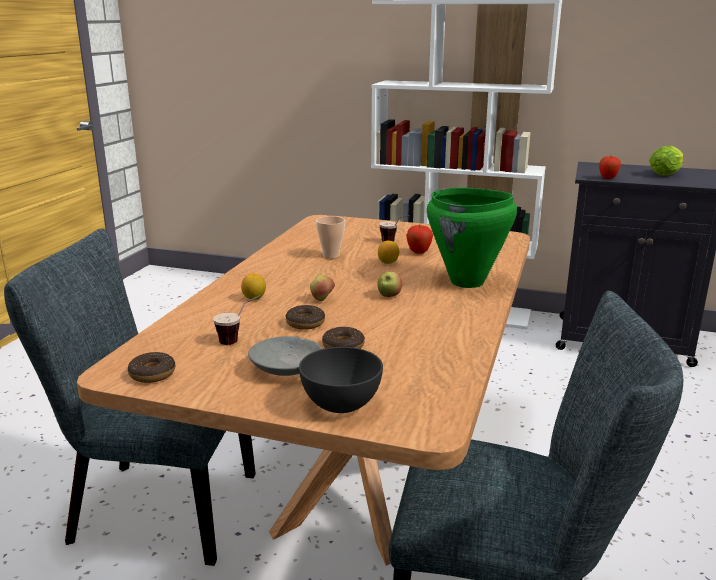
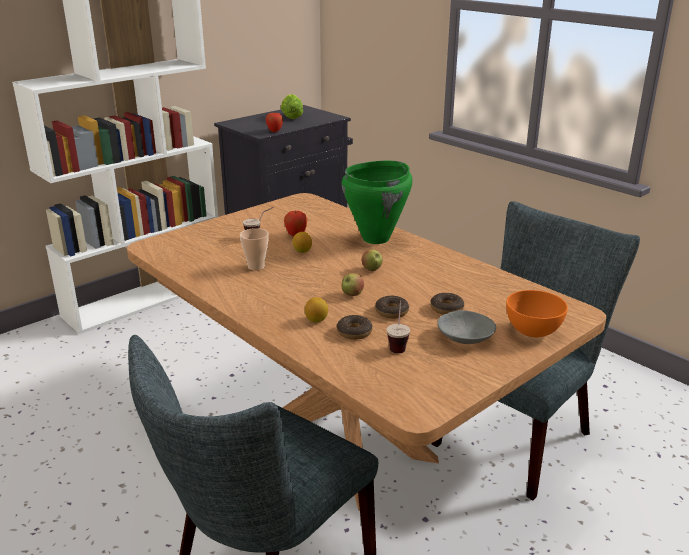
camera: 60 degrees left, 5 degrees up
donut [128,352,175,383] -> donut moved to [337,315,372,340]
grey bowl [299,347,383,413] -> orange bowl [506,290,568,337]

